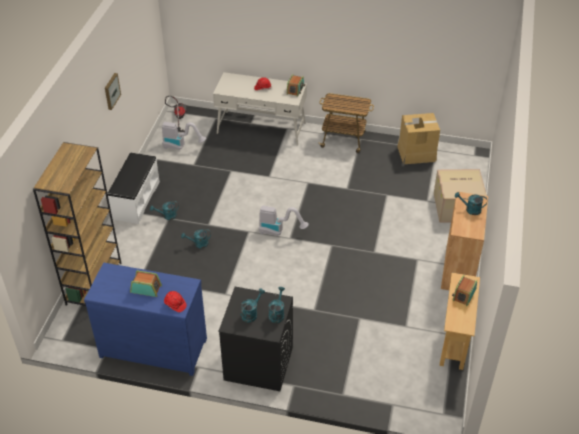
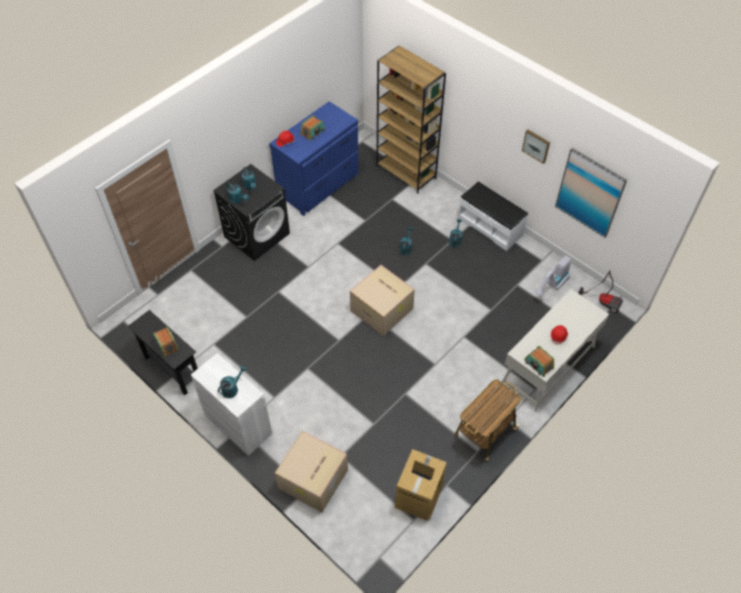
camera: 120 degrees right, 10 degrees up
vacuum cleaner [259,206,309,236] -> cardboard box [350,265,415,336]
beige console table [439,273,480,370] -> black console table [127,310,198,395]
brown cabinet [441,192,488,290] -> white cabinet [191,353,273,456]
none -> picture [555,148,627,238]

